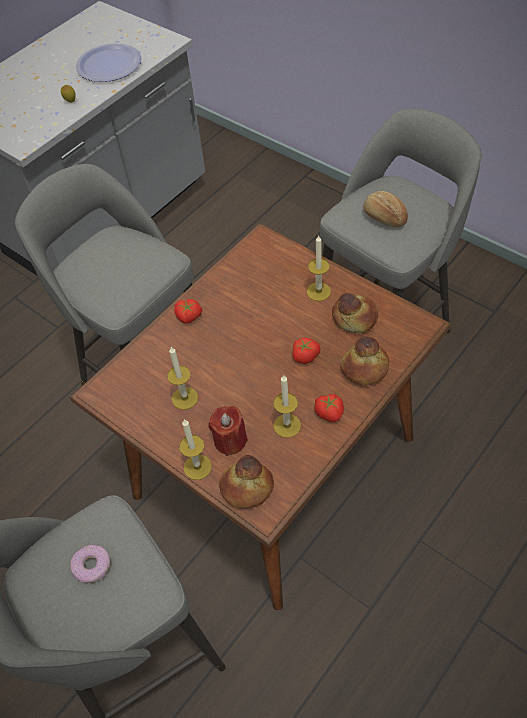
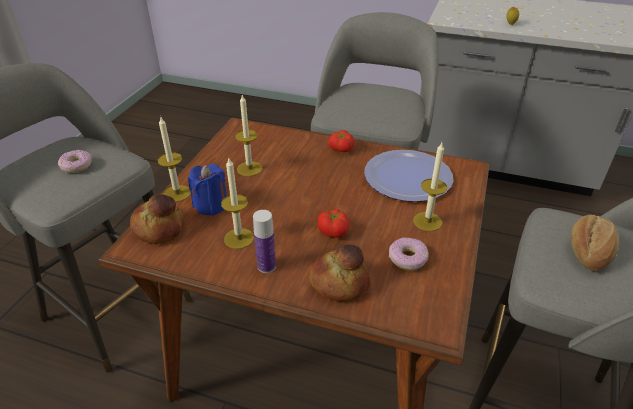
camera: 65 degrees right, 15 degrees down
plate [76,43,141,82] -> plate moved to [364,150,453,202]
red candle [208,406,248,456] -> blue candle [188,164,227,216]
tomato [314,394,344,422] -> bottle [253,210,276,273]
bread [332,293,378,333] -> donut [389,237,429,270]

